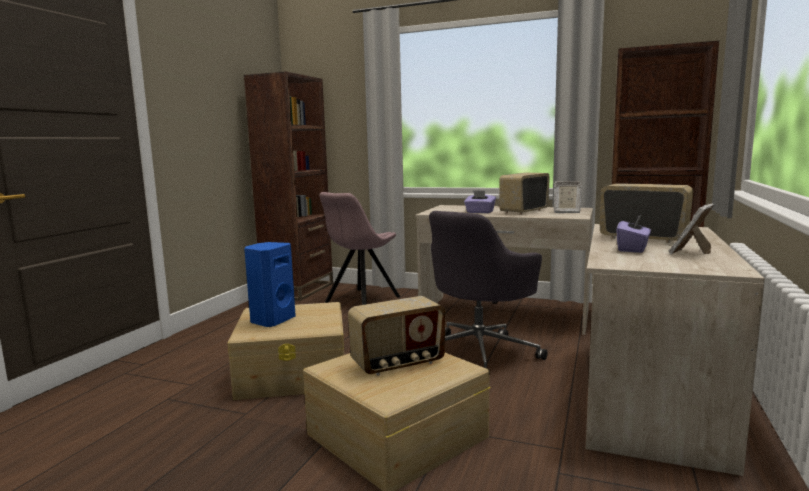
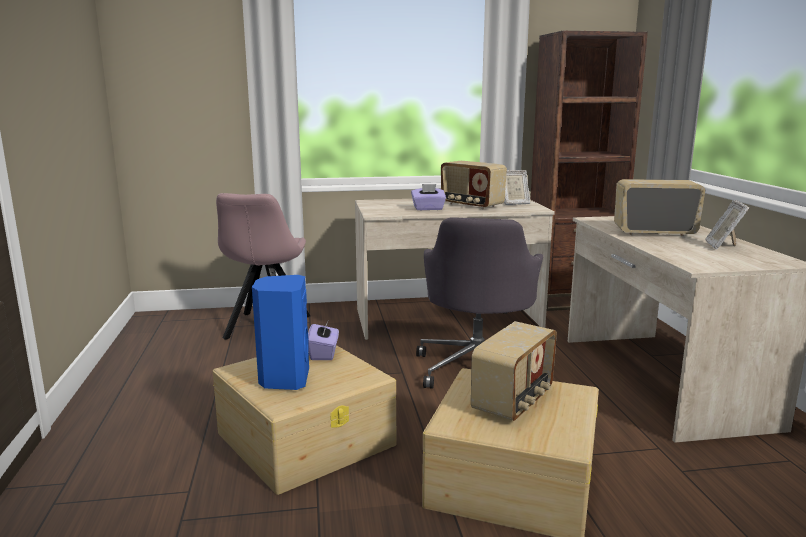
camera: 30 degrees left, 5 degrees up
brown bookcase [244,71,333,301] -> none
radio [499,173,550,215] -> radio turned 60 degrees counterclockwise [441,161,507,209]
purple tissue box [616,214,651,253] -> purple tissue box moved to [308,319,339,360]

